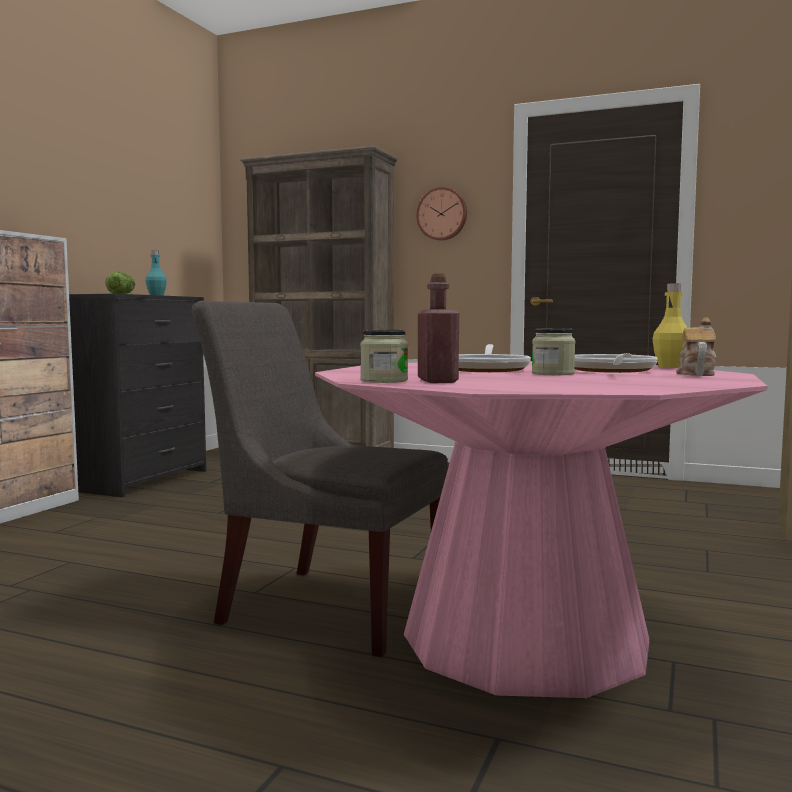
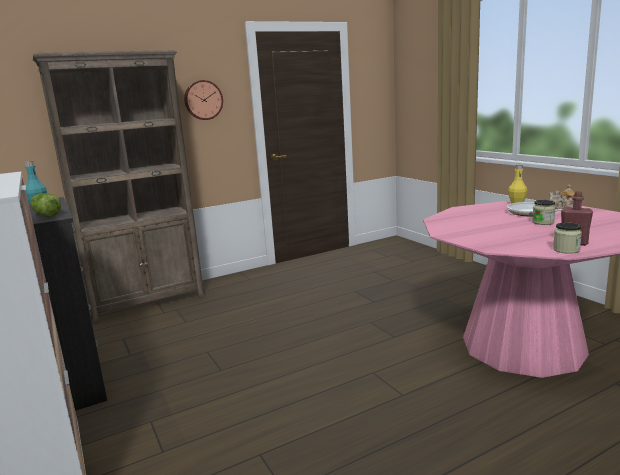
camera: 50 degrees left, 10 degrees up
grey chair [192,301,448,658] -> none
frying pan [459,344,531,372] -> none

